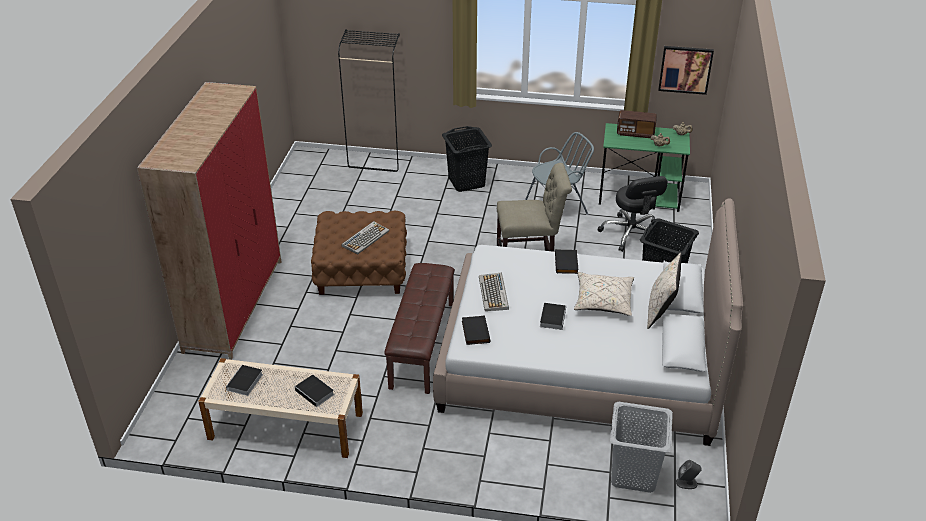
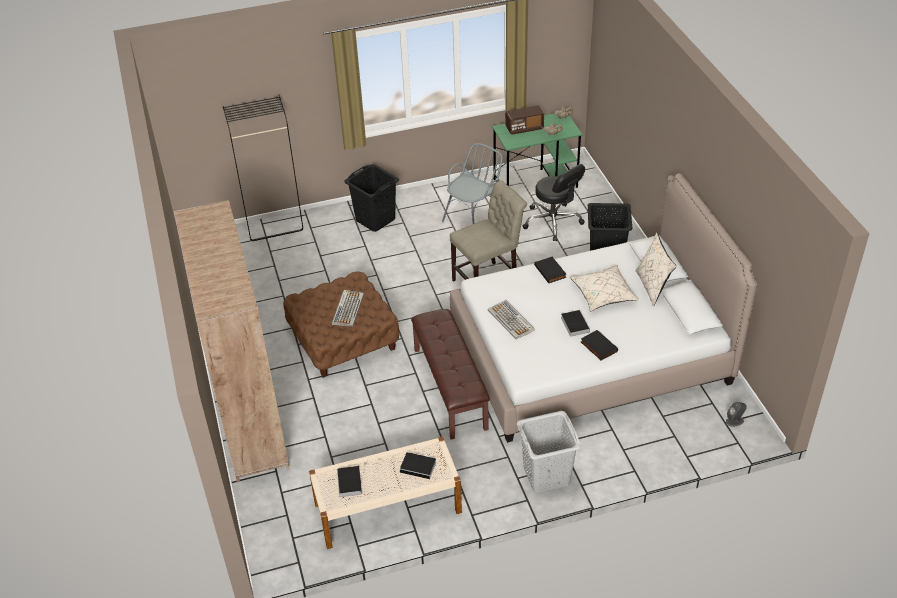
camera: 25 degrees left, 5 degrees up
black book [462,315,490,345] -> black book moved to [581,330,618,360]
grey laundry basket [610,402,673,493] -> grey laundry basket moved to [517,411,581,493]
picture [658,46,714,95] -> none

